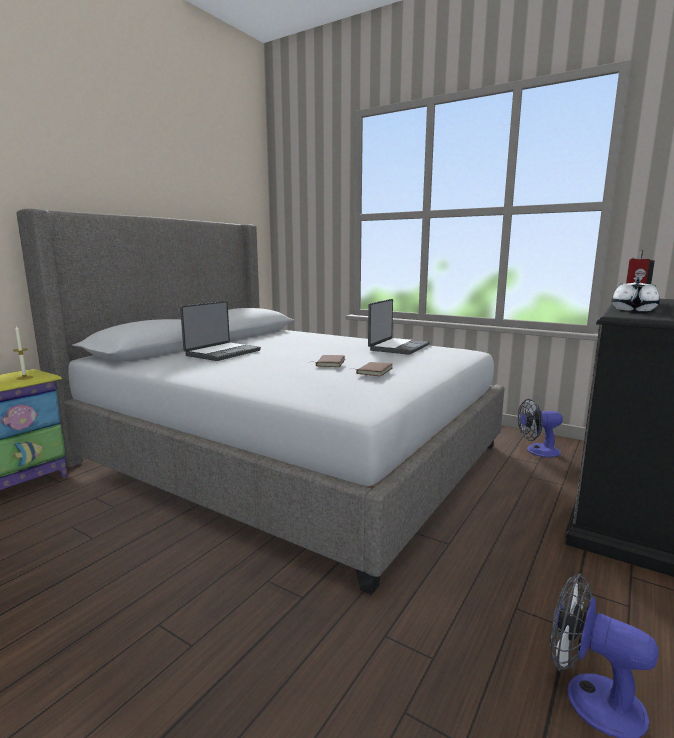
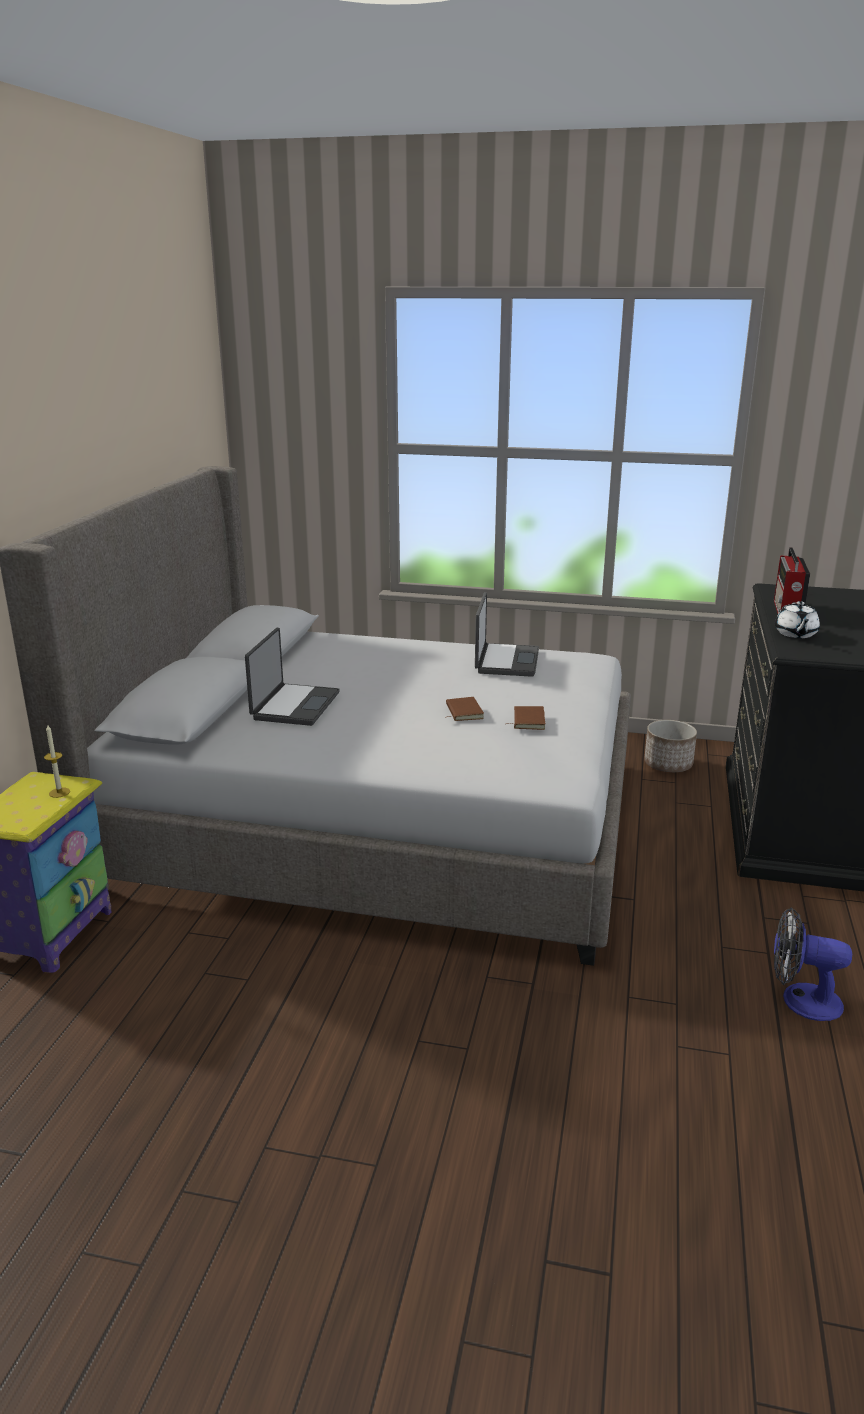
camera: 20 degrees left, 10 degrees up
fan [518,399,563,457] -> planter [644,720,697,772]

